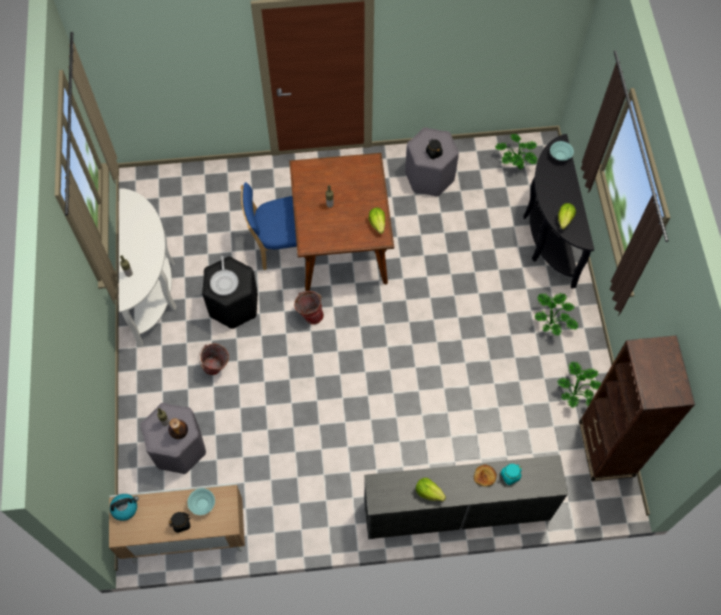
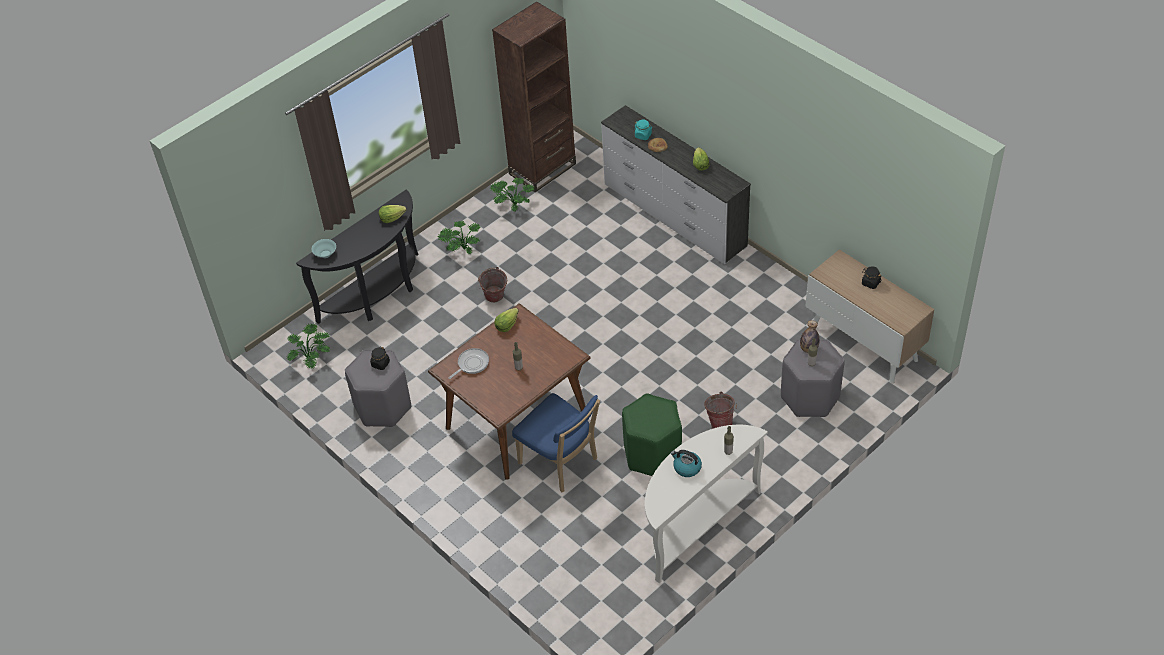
camera: 125 degrees left, 15 degrees down
kettle [110,494,139,521] -> kettle moved to [671,450,702,477]
turquoise bowl [187,488,215,515] -> none
black stool [202,256,258,329] -> green stool [622,393,682,476]
frying pan [210,256,239,296] -> frying pan moved to [448,348,489,379]
bucket [294,291,324,325] -> bucket moved to [478,267,507,302]

